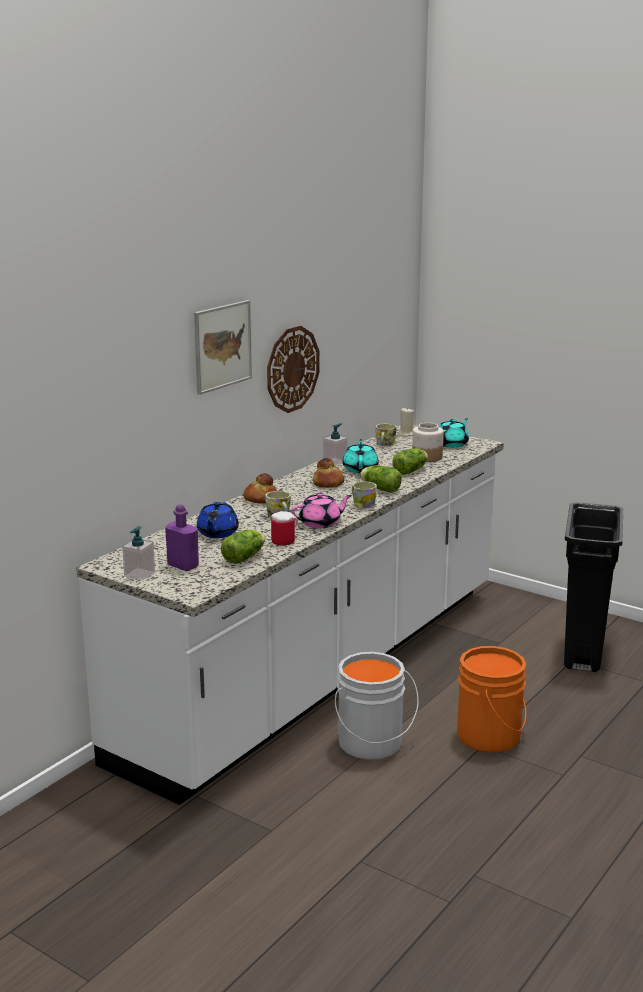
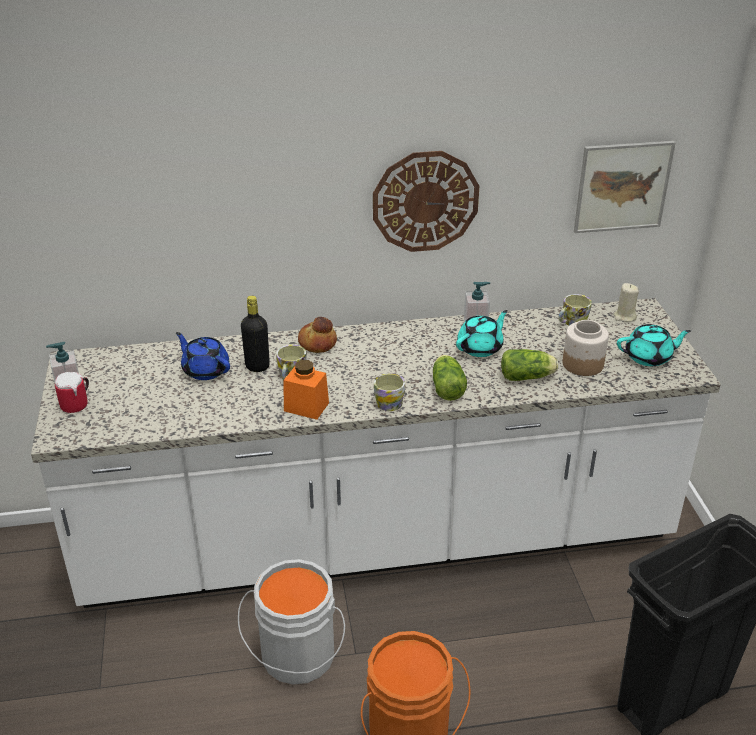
camera: 45 degrees right, 15 degrees up
purple bottle [165,504,199,571] -> none
picture [194,300,252,395] -> picture moved to [574,141,676,233]
blue teapot [197,502,239,538] -> blue teapot turned 75 degrees clockwise [176,332,230,380]
lettuce [221,530,265,564] -> none
mug [271,511,298,546] -> mug moved to [55,372,89,413]
pink teapot [291,493,352,528] -> orange jar [283,360,329,420]
bread [313,458,345,488] -> none
none -> black bottle [241,296,270,372]

